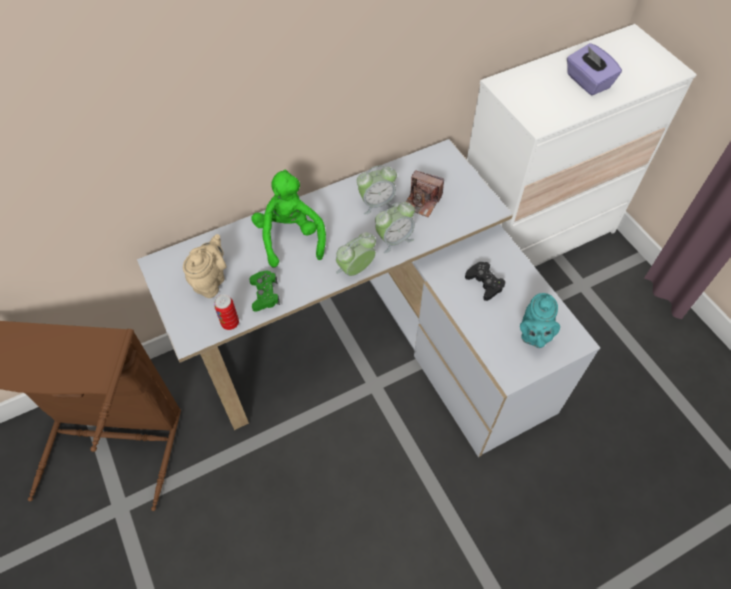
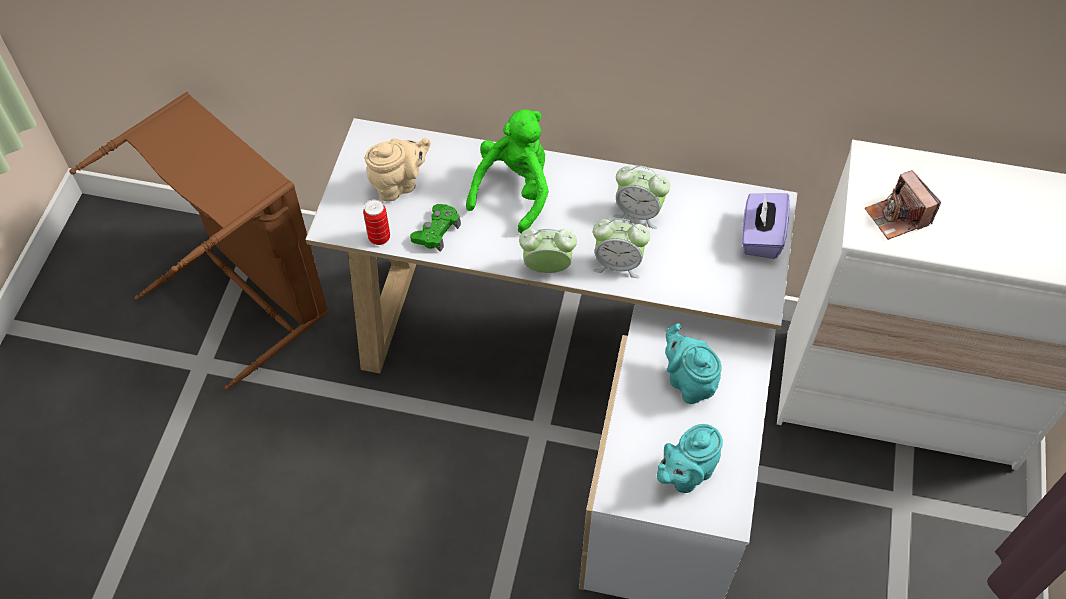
camera: 40 degrees right, 0 degrees up
camera [406,170,444,217] -> camera moved to [865,170,941,240]
black game controller [465,262,506,301] -> turquoise teapot [665,323,722,404]
purple tissue box [567,43,622,95] -> purple tissue box moved to [742,193,790,259]

